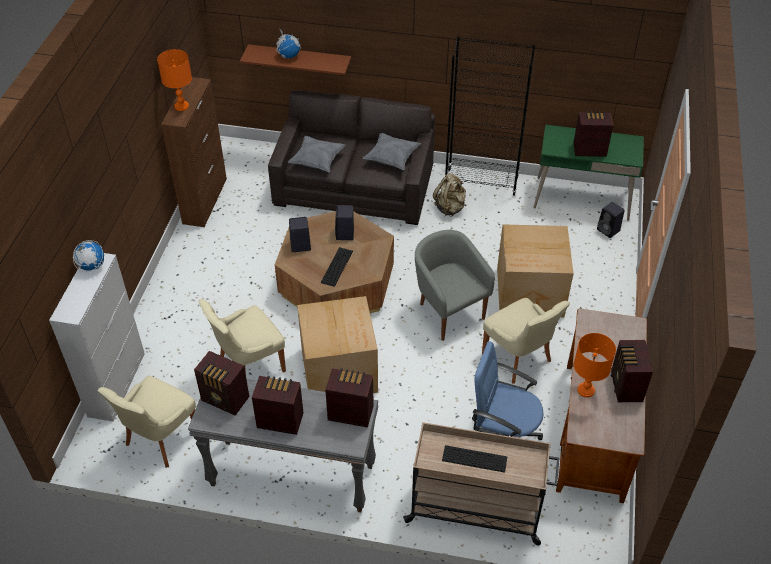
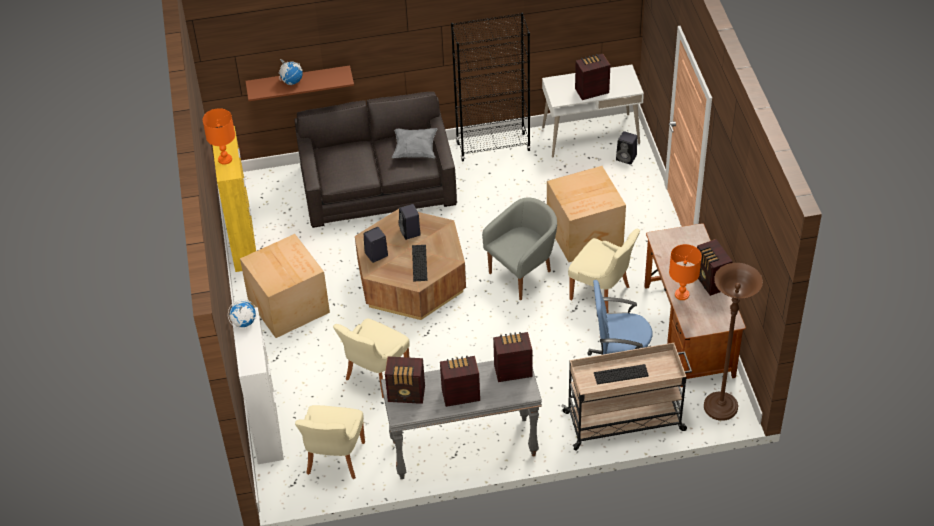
camera: 20 degrees left, 0 degrees up
brown cabinet [161,77,227,227] -> yellow cabinet [213,126,256,272]
grey pillow [288,136,346,173] -> none
cardboard box [297,296,378,393] -> cardboard box moved to [240,234,330,338]
grey armchair [415,230,495,341] -> grey armchair turned 105 degrees clockwise [482,198,557,300]
beige backpack [433,173,466,217] -> none
green desk [534,125,644,221] -> white desk [542,65,644,158]
none -> brown floor lamp [704,263,763,421]

